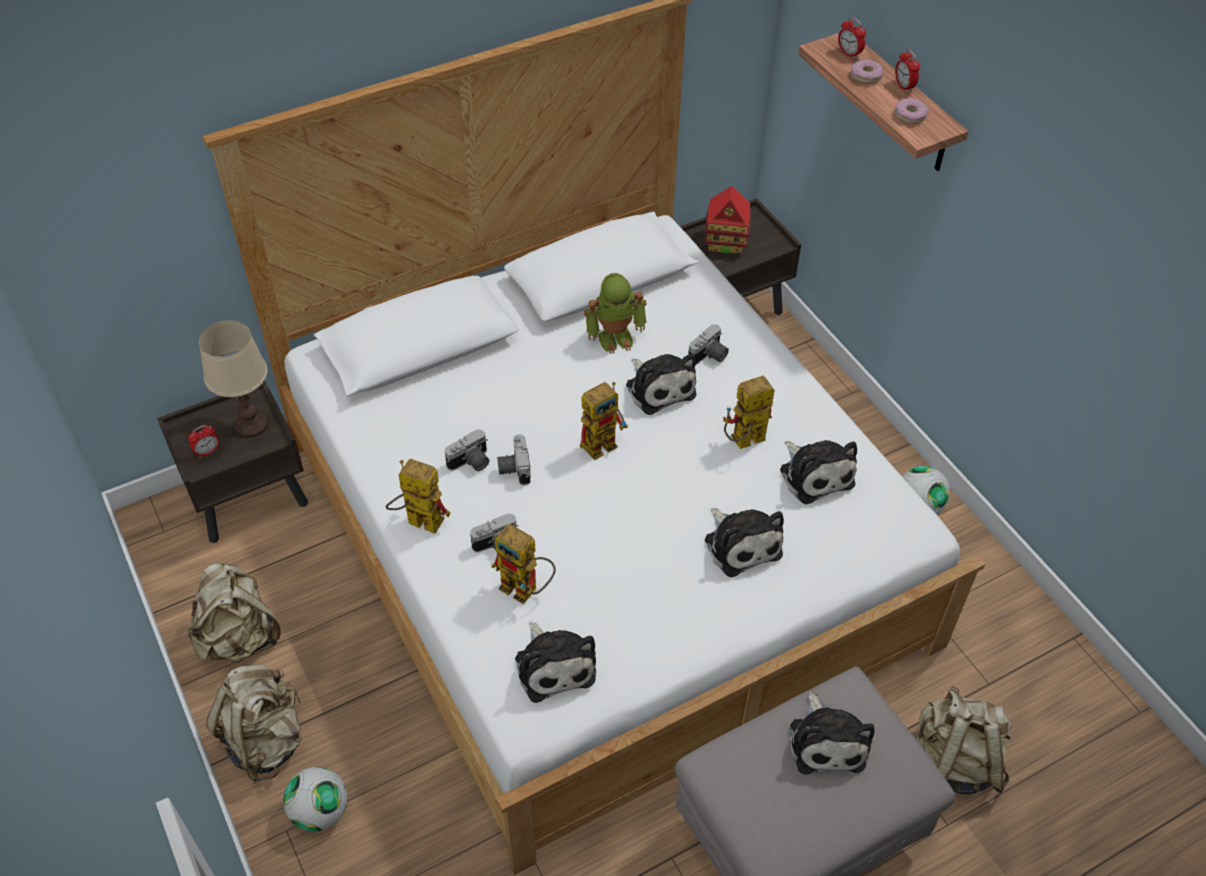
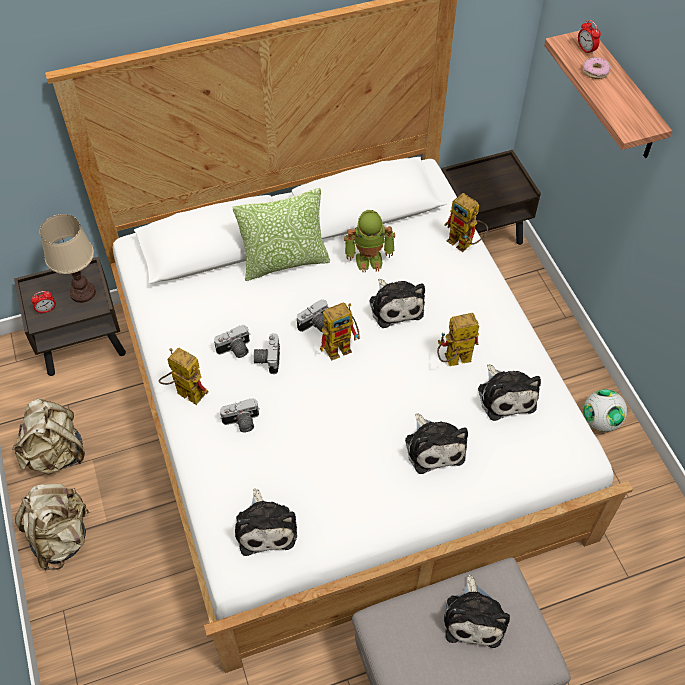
camera: 10 degrees right, 5 degrees up
football [283,767,347,832] -> none
toy robot [491,524,556,604] -> toy robot moved to [445,193,488,252]
camera [688,324,729,365] -> camera moved to [297,299,328,332]
toy house [705,186,751,254] -> none
alarm clock [895,49,920,93] -> none
donut [895,98,929,124] -> none
beige backpack [916,686,1012,794] -> none
none -> pillow [232,188,330,281]

